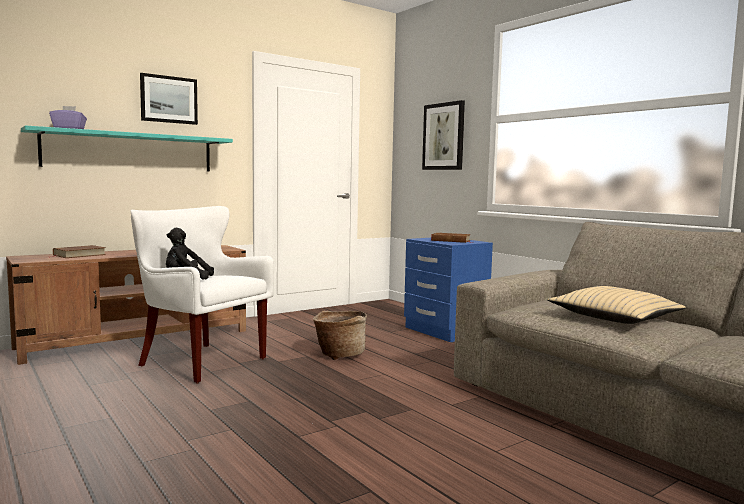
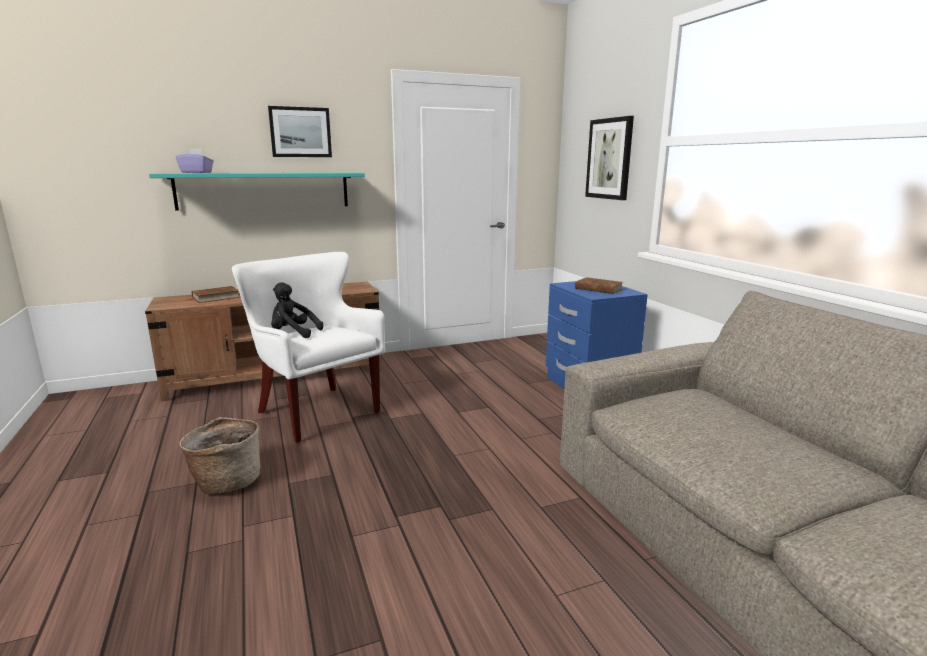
camera: 15 degrees right, 10 degrees up
basket [313,311,367,360] -> basket moved to [179,417,260,494]
beige pillow [547,286,686,324] -> none

